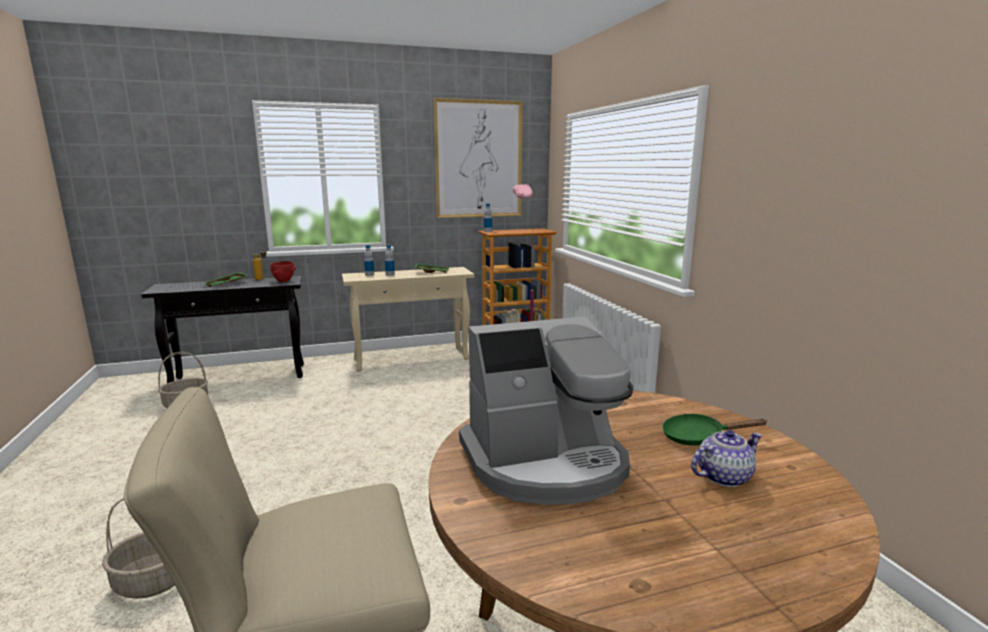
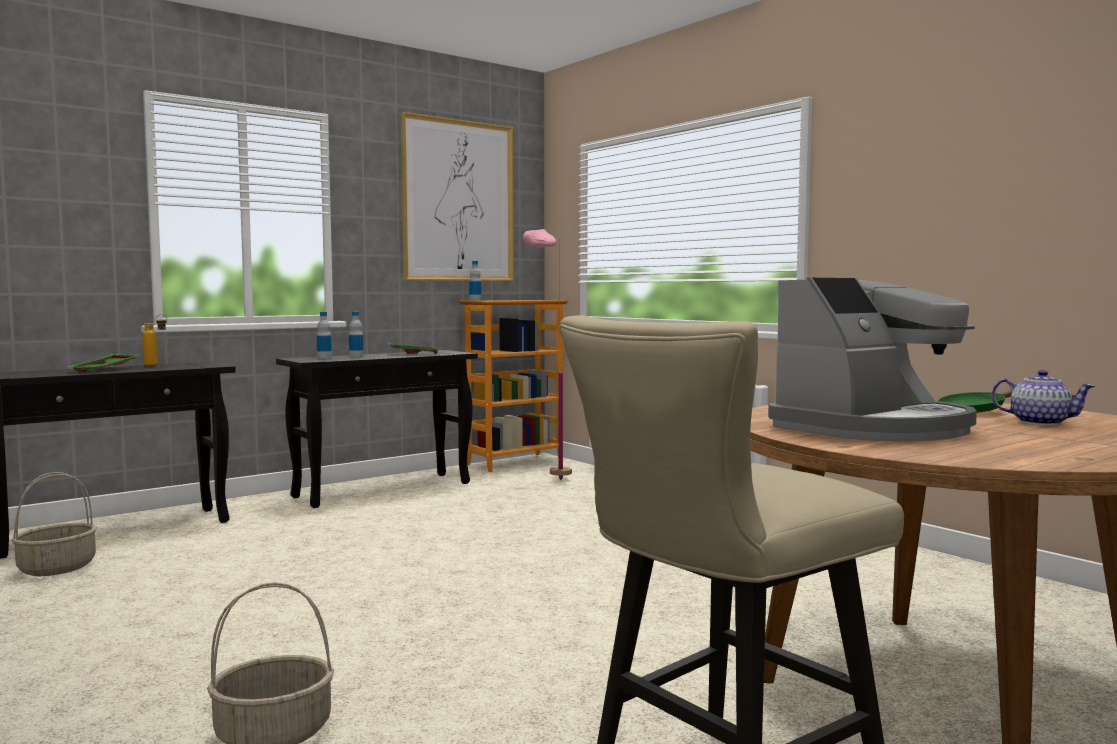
camera: 20 degrees left, 10 degrees down
red bowl [270,261,296,282] -> none
beige console table [342,267,474,372] -> black console table [276,350,478,508]
teapot [691,430,762,487] -> teapot turned 75 degrees clockwise [991,370,1095,426]

